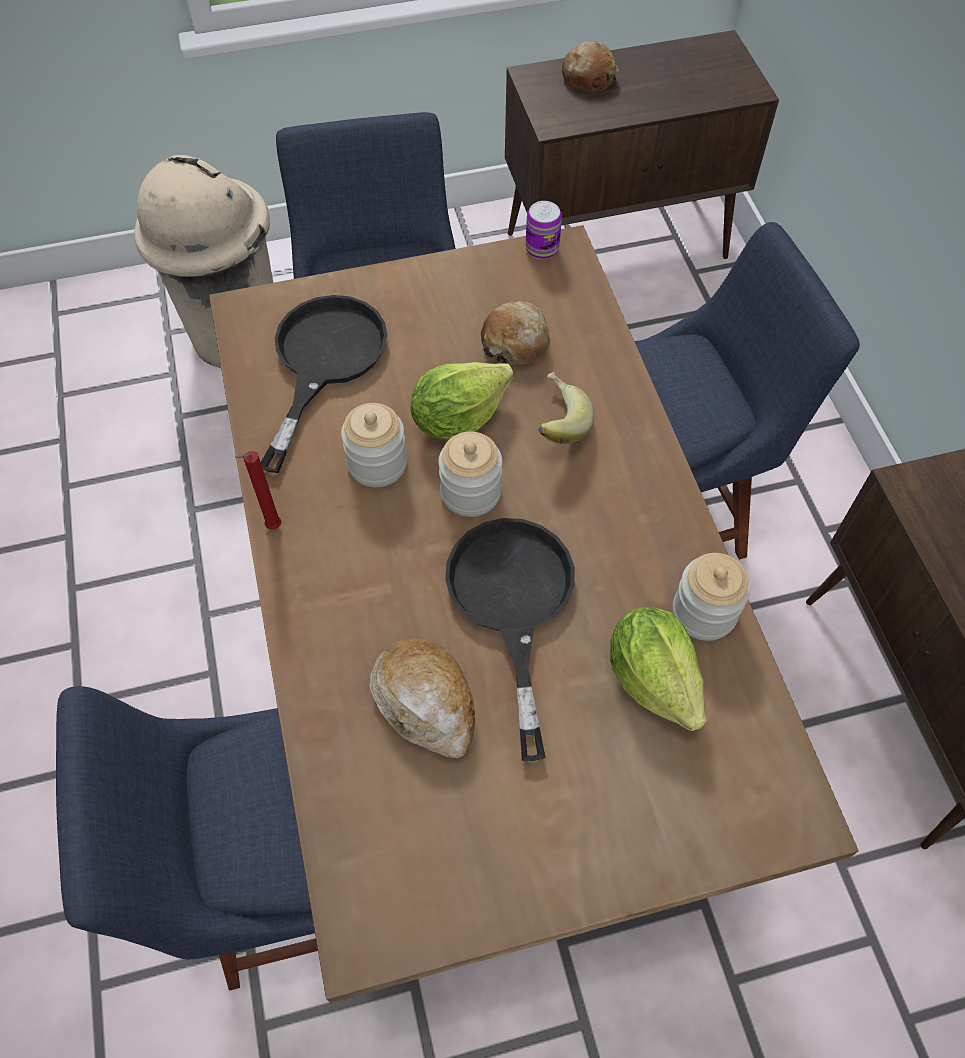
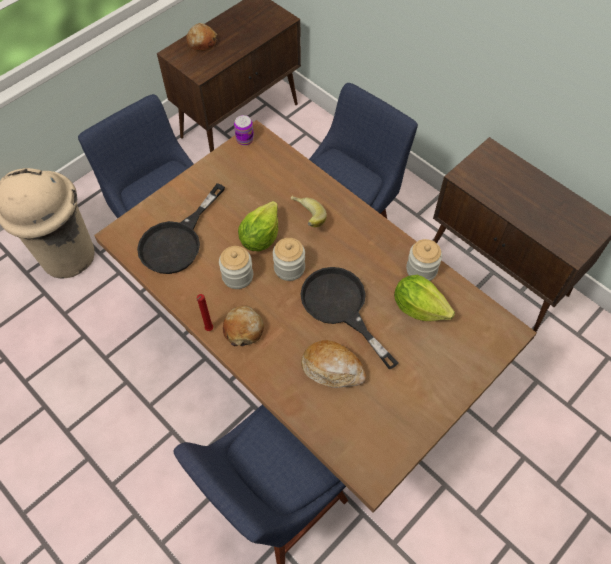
camera: 30 degrees left, 0 degrees up
black frying pan [261,295,388,473] -> black frying pan turned 135 degrees counterclockwise [137,183,225,274]
bread [481,301,551,365] -> bread moved to [223,305,264,346]

